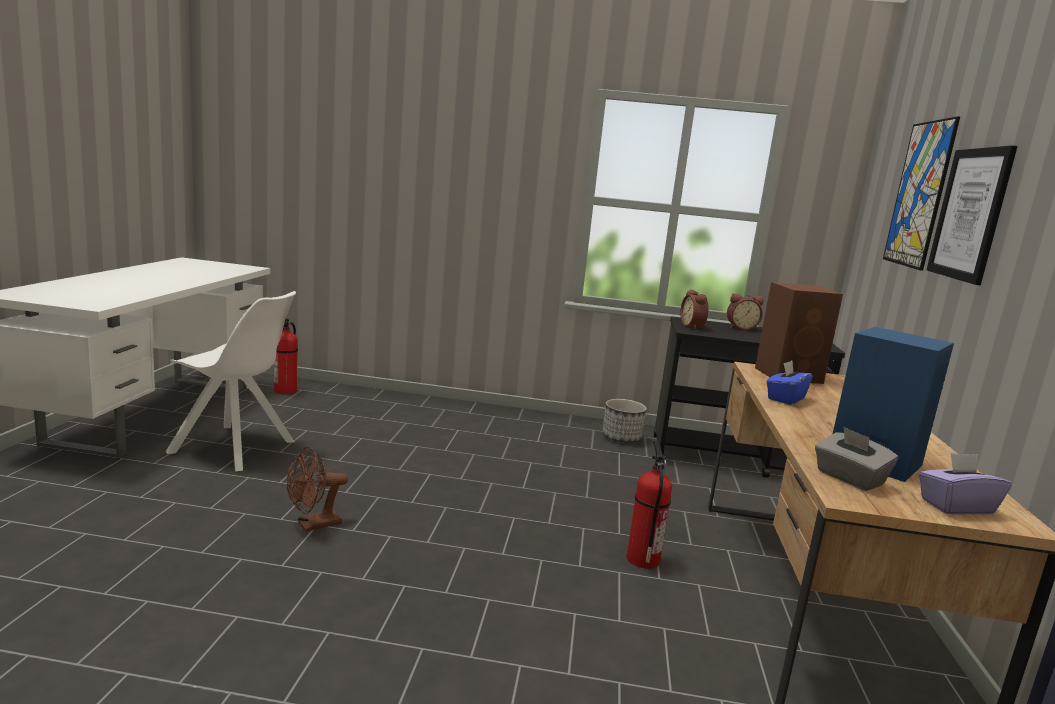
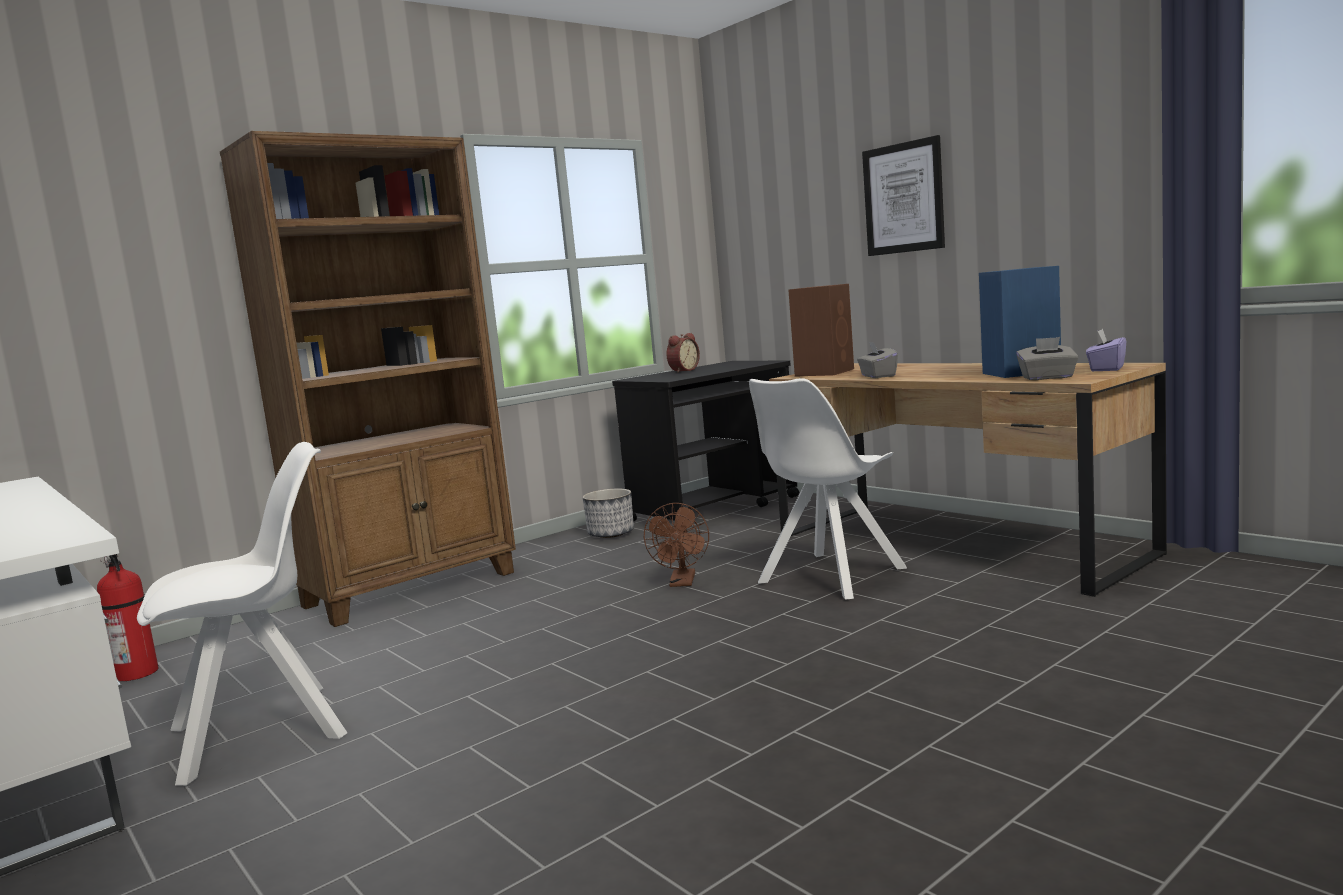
camera: 45 degrees left, 5 degrees down
brown fan [287,447,348,532] -> brown fan moved to [644,503,709,587]
fire extinguisher [627,441,672,569] -> white chair [749,378,907,600]
alarm clock [680,289,708,329] -> none
blue tissue box [767,361,813,405] -> grey tissue box [857,342,898,378]
picture [883,116,960,271] -> none
none -> brown bookcase [220,131,516,627]

